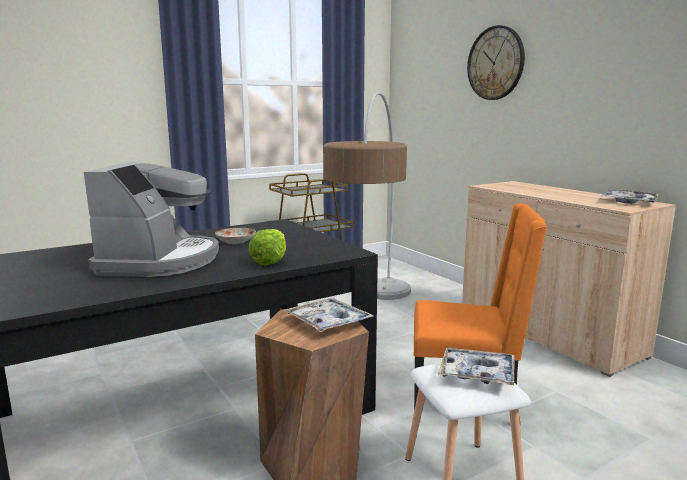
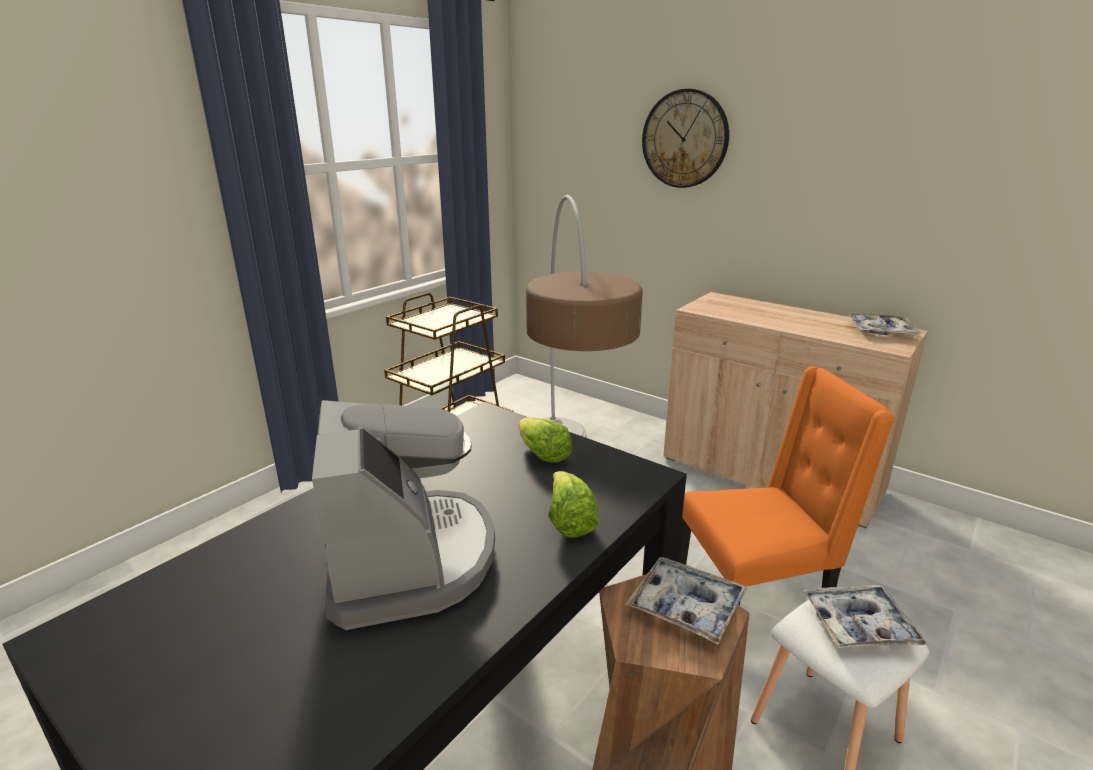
camera: 20 degrees left, 10 degrees up
plate [215,228,256,244] -> none
none -> lettuce [518,418,572,463]

